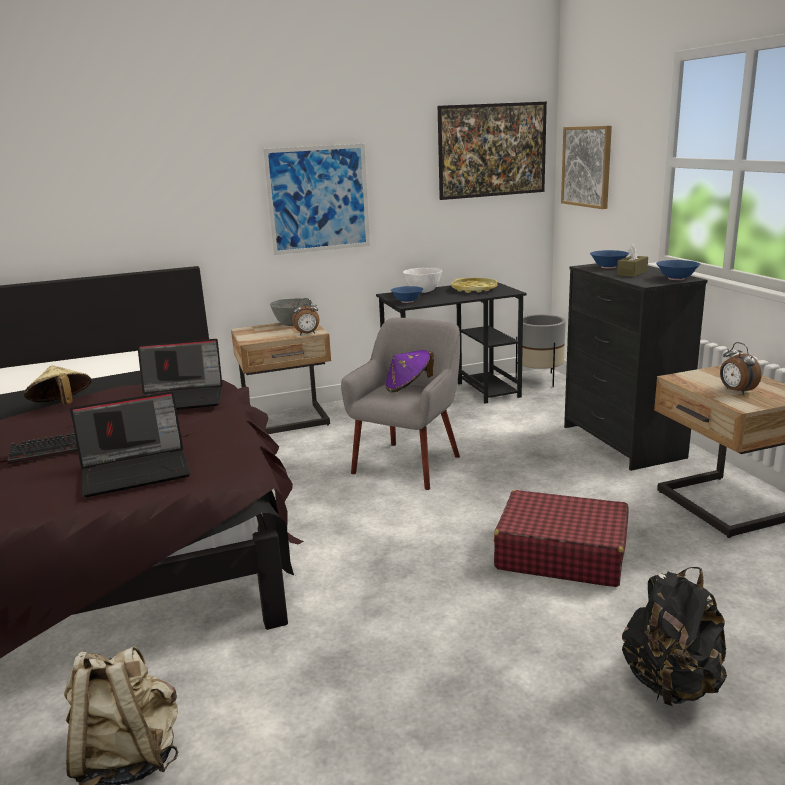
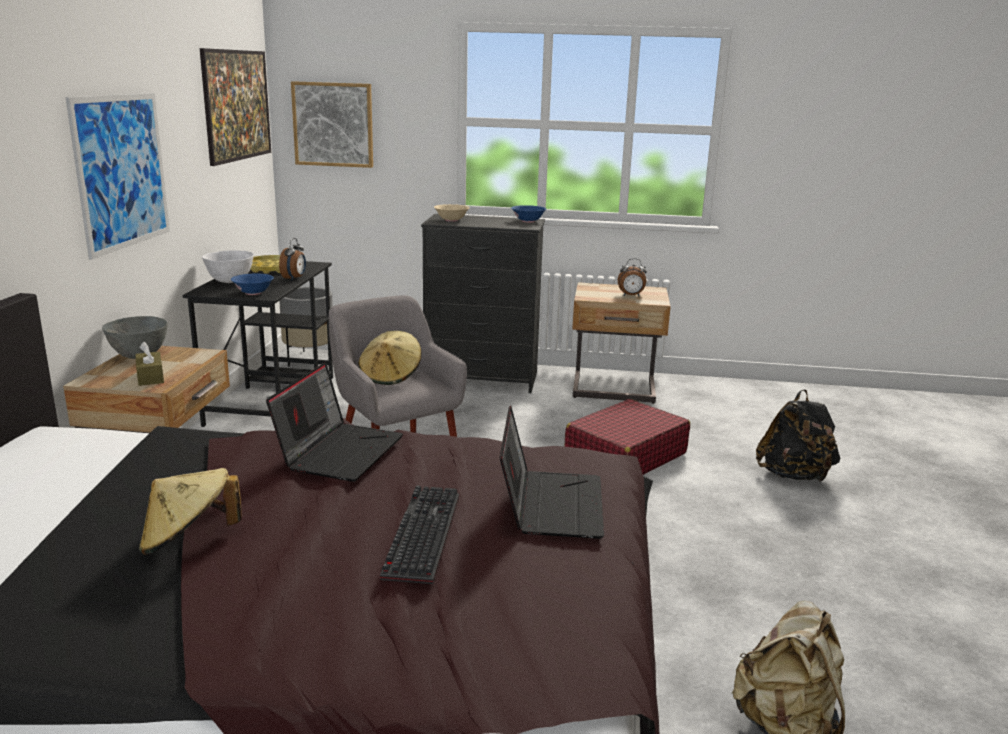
camera: 65 degrees left, 0 degrees up
alarm clock [292,298,319,335] -> alarm clock moved to [279,238,306,281]
purple hat [385,350,434,393] -> beige hat [358,331,422,385]
blue bowl [590,250,629,269] -> beige bowl [434,204,470,222]
brown tissue box [617,244,648,277] -> brown tissue box moved to [135,342,164,386]

